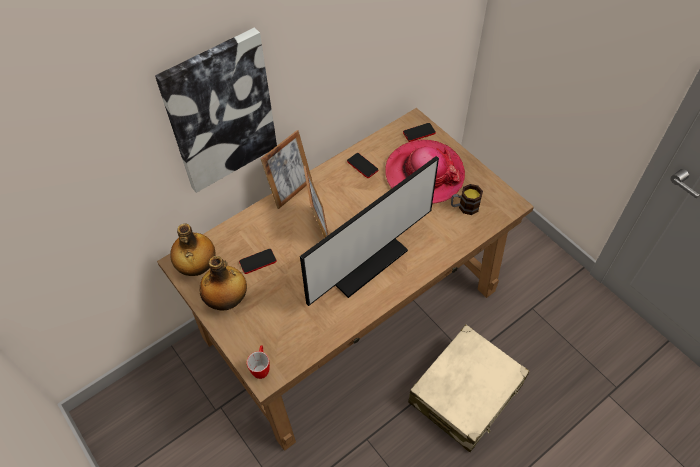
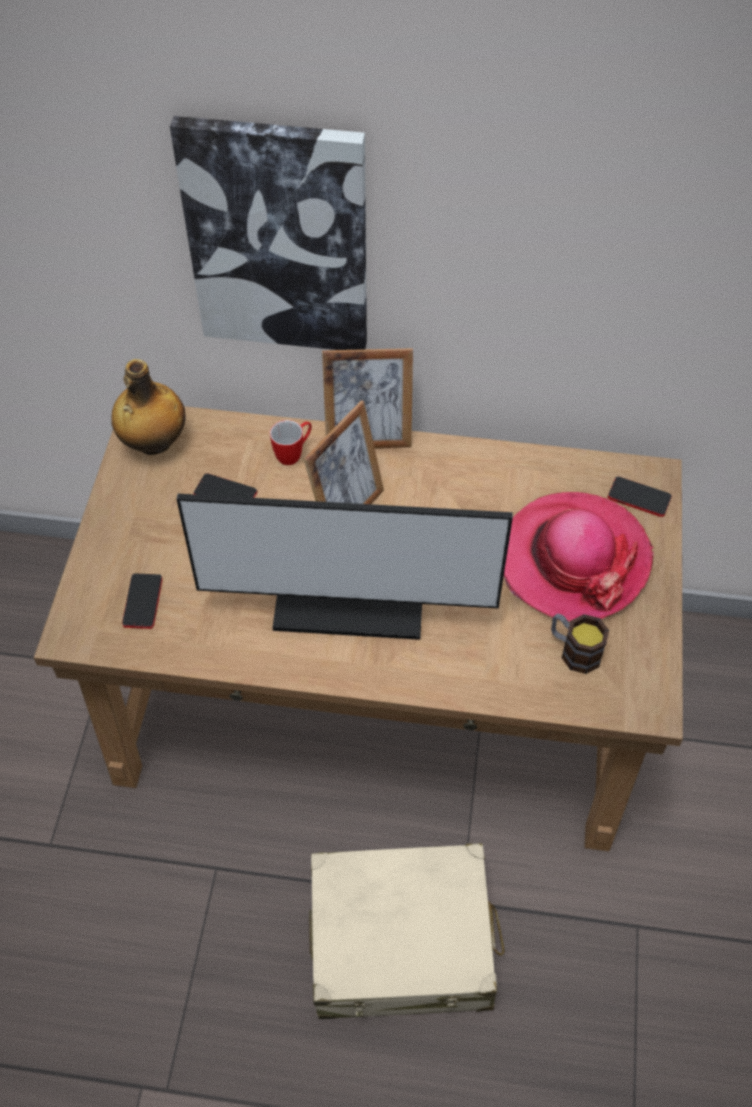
camera: 45 degrees right, 0 degrees up
bottle [199,256,247,310] -> none
mug [247,345,270,379] -> mug moved to [270,420,312,465]
phone [347,153,379,178] -> phone moved to [122,573,162,629]

